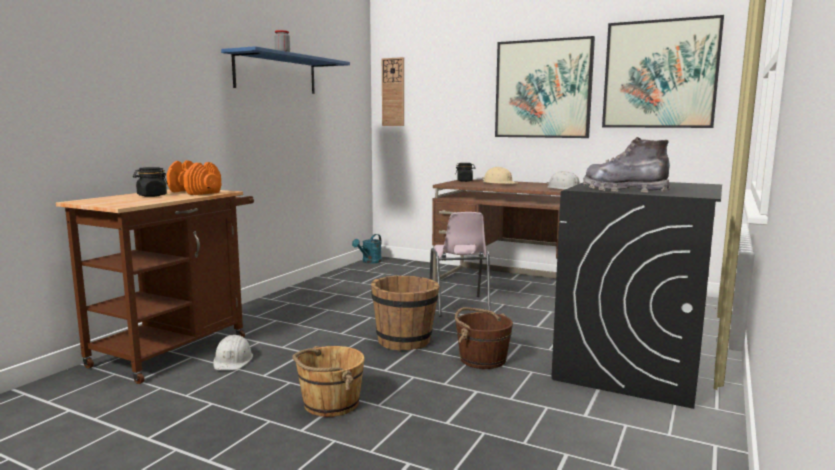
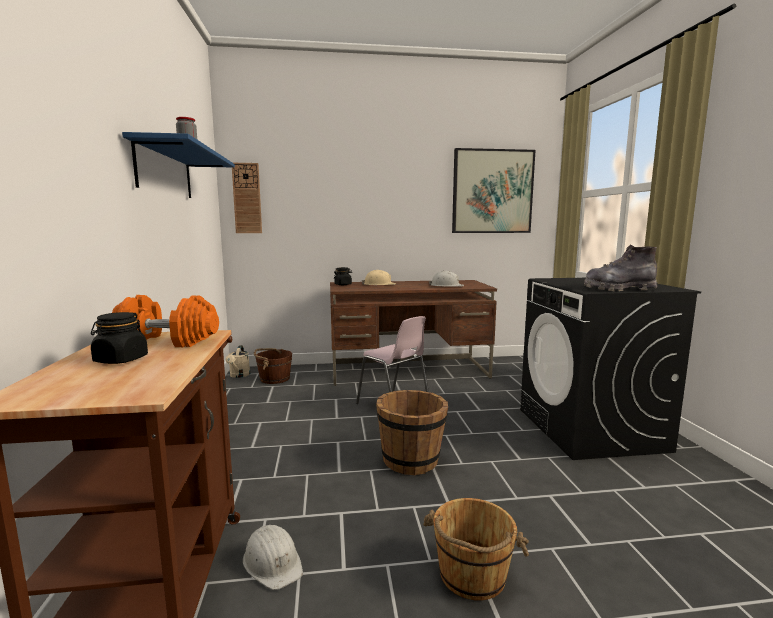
camera: 35 degrees left, 0 degrees up
turquoise watering can [352,234,382,264] -> beige watering can [225,345,250,378]
brown bucket [454,307,513,369] -> brown bucket moved to [254,348,292,384]
picture [495,36,595,138] -> none

